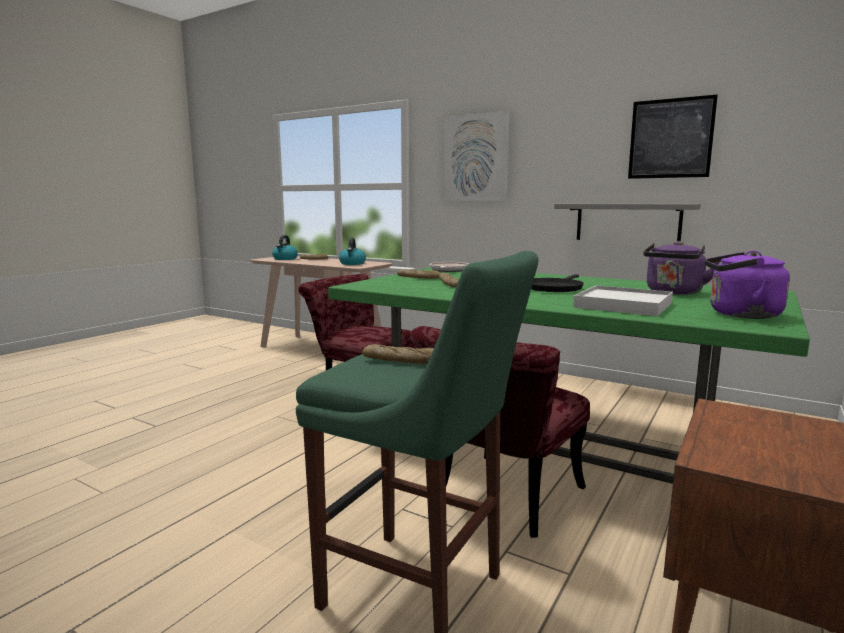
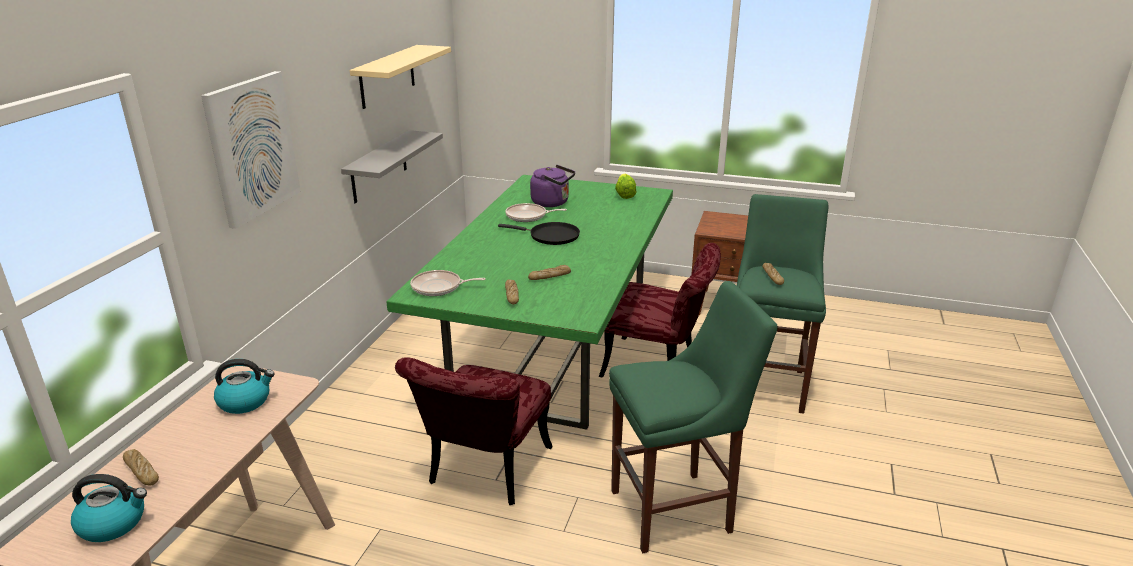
camera: 105 degrees left, 15 degrees up
white tray [573,285,673,316] -> none
picture [628,94,718,179] -> beige shelf [350,45,451,109]
purple kettle [705,251,790,319] -> lettuce [615,174,636,199]
none -> frying pan [505,203,567,222]
none -> green stool [609,281,778,553]

